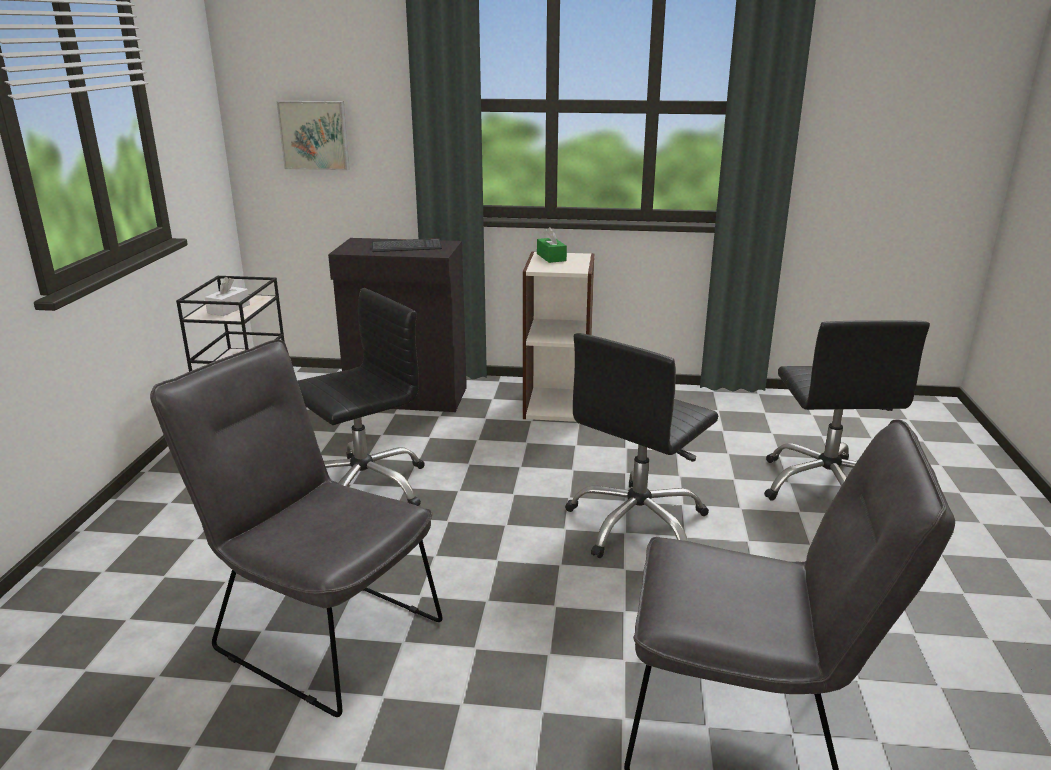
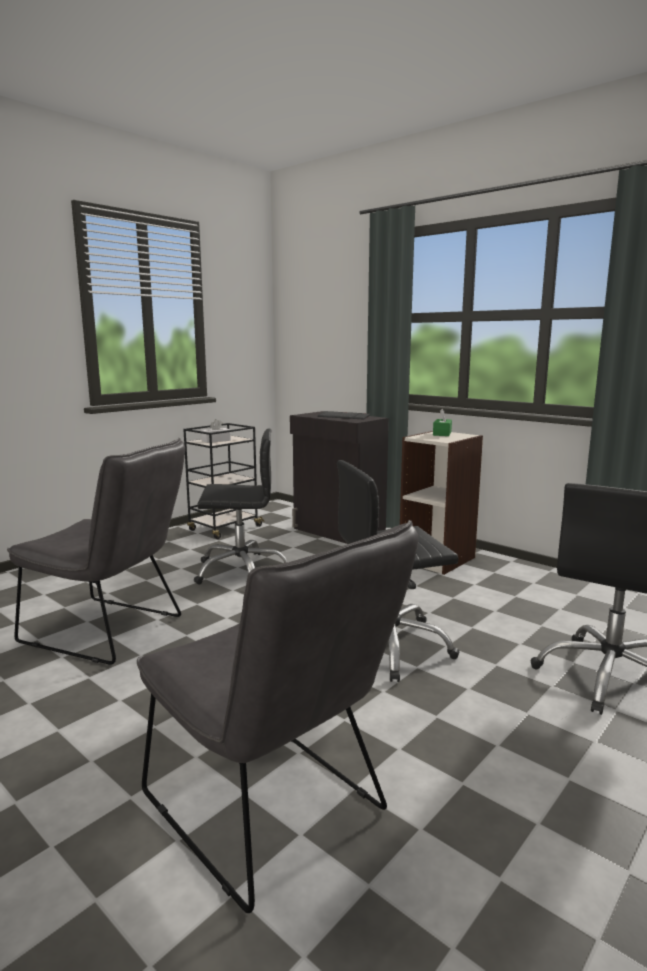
camera: 35 degrees right, 10 degrees down
grey chair [150,340,442,717] -> grey chair turned 135 degrees clockwise [7,438,185,665]
picture [277,101,350,170] -> none

